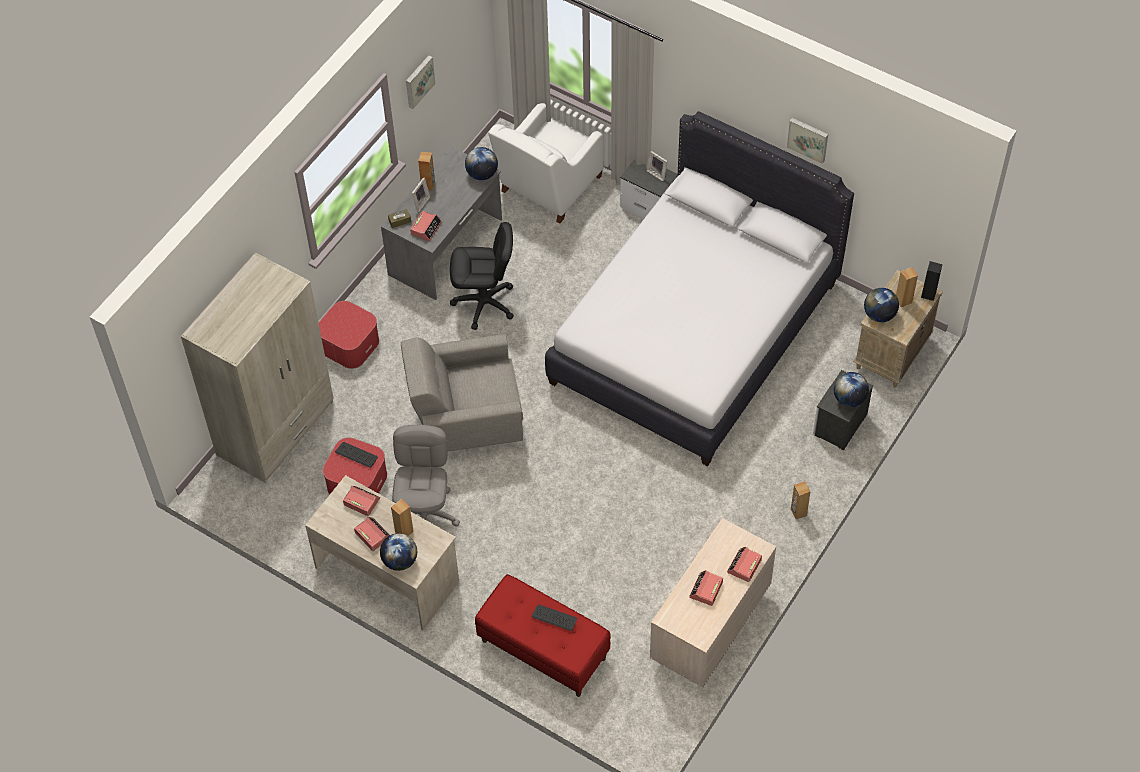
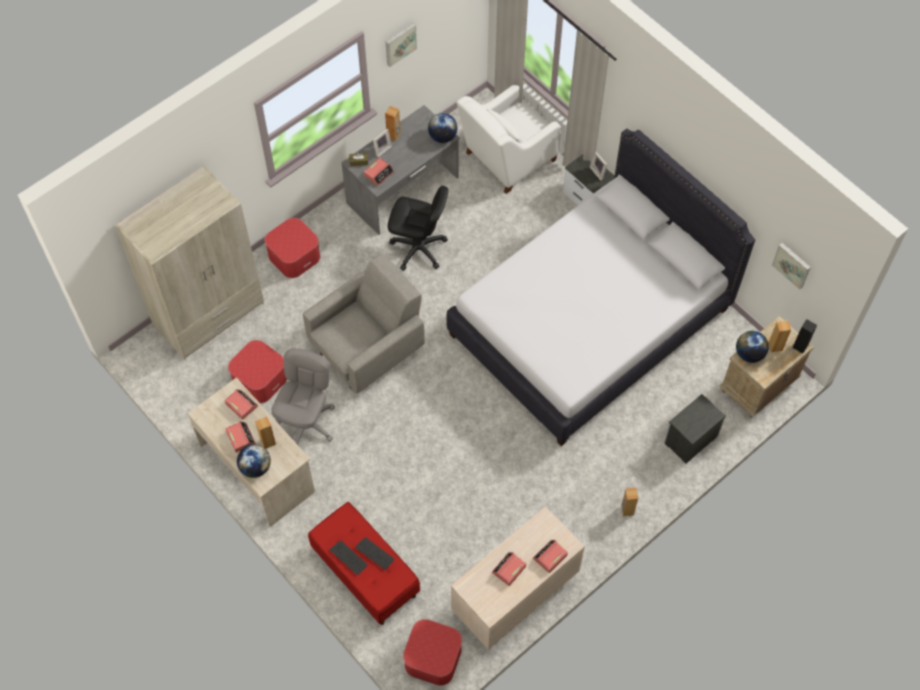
camera: 15 degrees right, 5 degrees up
keyboard [335,442,378,468] -> keyboard moved to [330,541,368,575]
grey armchair [401,334,523,451] -> grey armchair turned 135 degrees clockwise [303,254,425,393]
picture [787,118,828,164] -> picture moved to [772,243,811,289]
globe [834,372,869,407] -> none
none -> ottoman [403,619,462,686]

